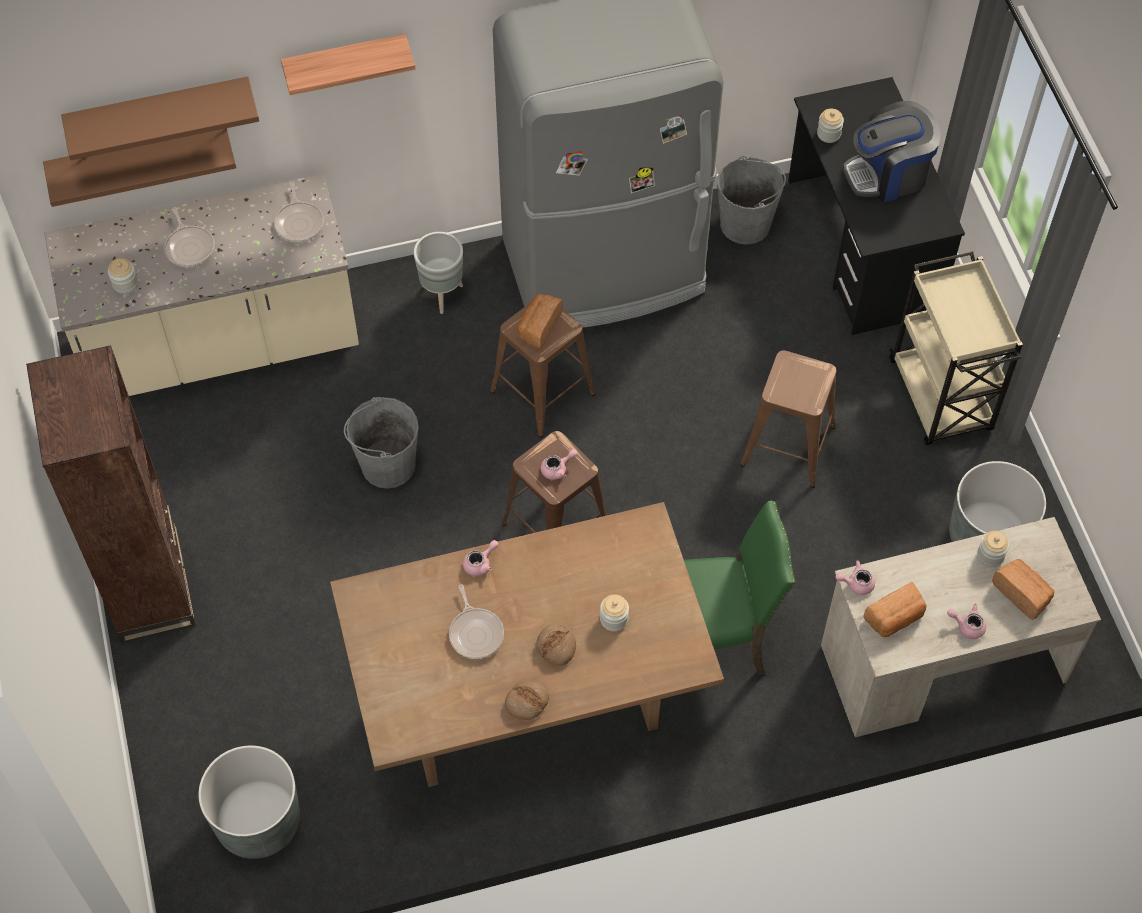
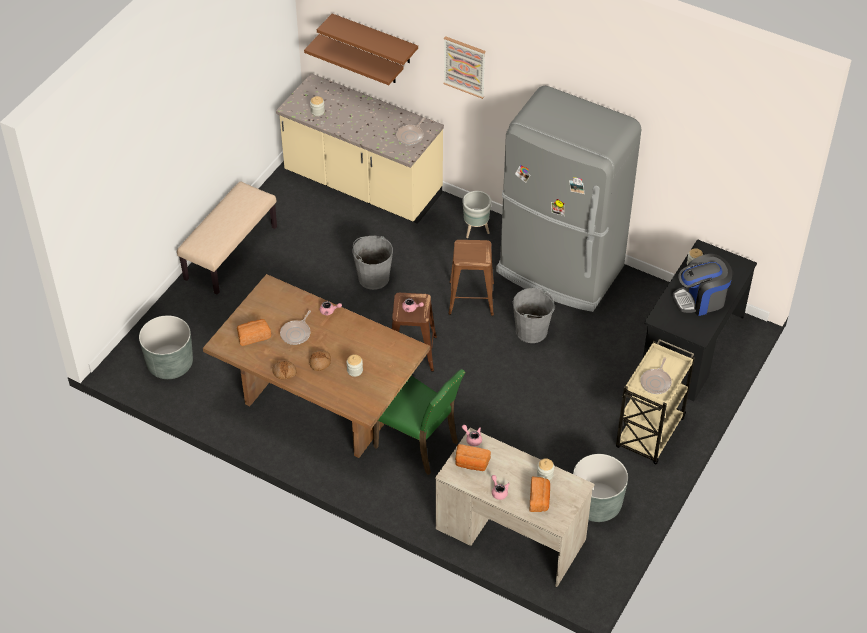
camera: 45 degrees right, 10 degrees down
brown bookcase [26,345,196,643] -> beige bench [177,181,277,295]
frying pan [164,207,214,267] -> frying pan moved to [640,357,672,394]
shelf [281,34,415,95] -> picture [443,36,486,99]
bread [517,294,563,349] -> bread moved to [237,319,271,346]
grey bucket [717,156,786,245] -> grey bucket moved to [513,288,555,343]
brown stool [740,350,836,488] -> none
coffee machine [843,101,940,202] -> coffee machine turned 45 degrees counterclockwise [673,254,732,316]

